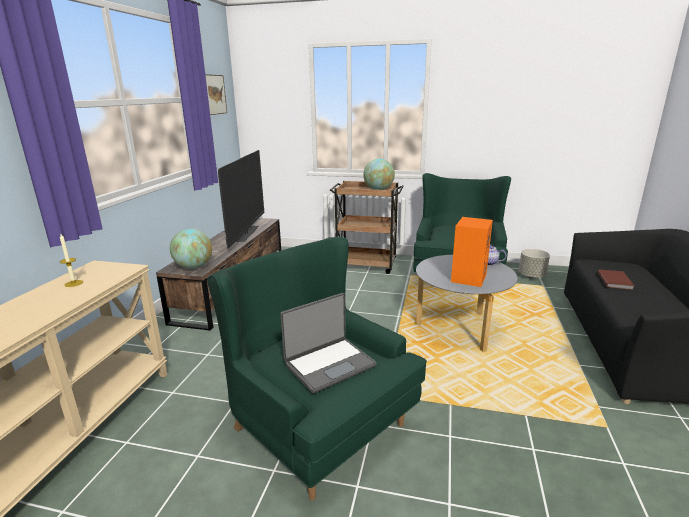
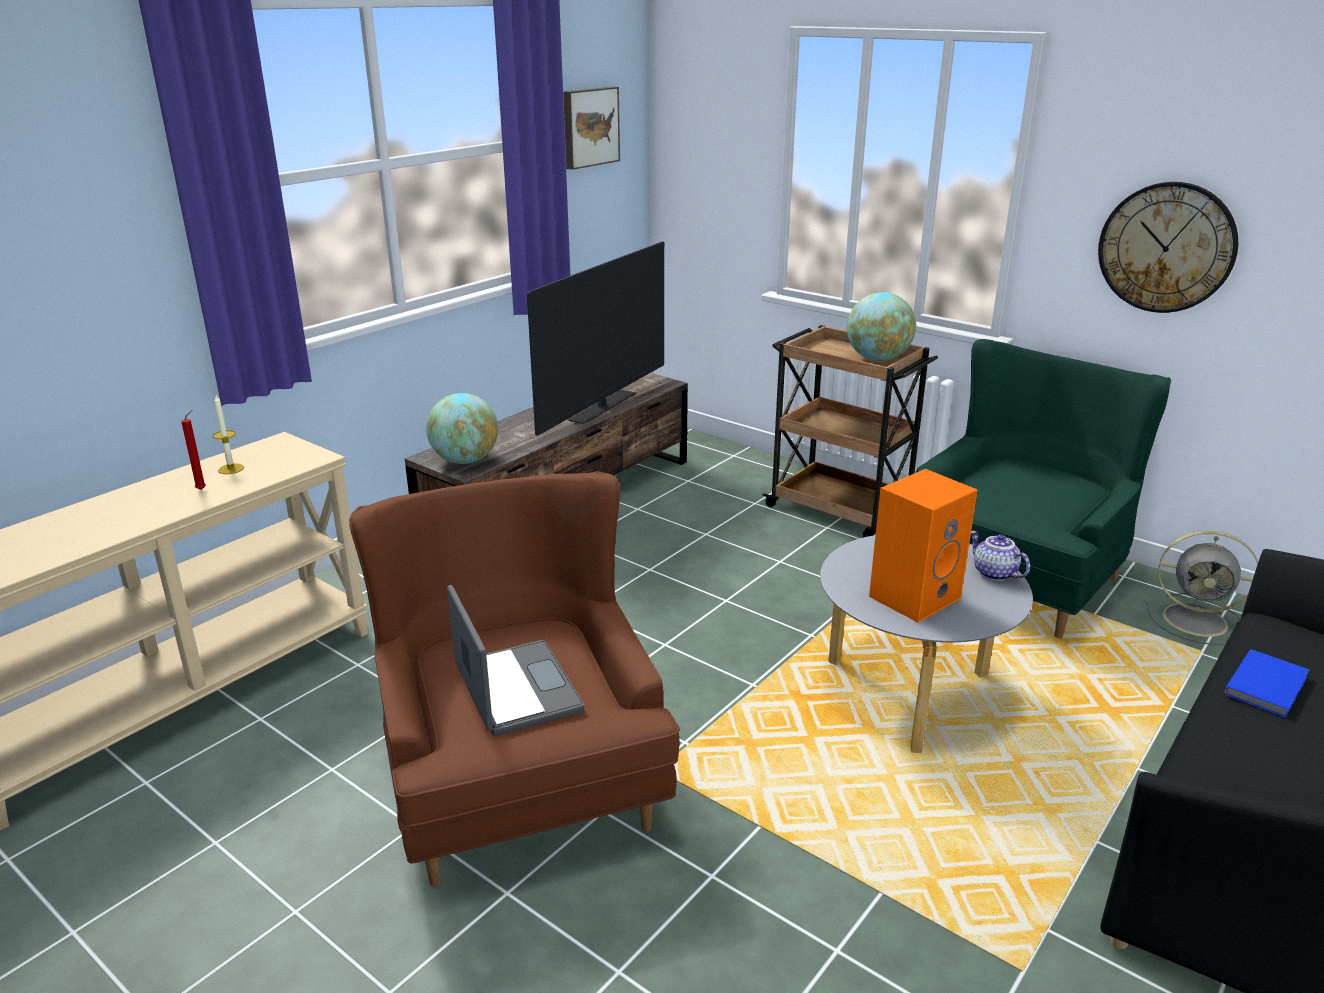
camera: 25 degrees right, 5 degrees up
green armchair [207,236,427,500] -> brown armchair [349,471,680,887]
laptop [280,293,377,394] -> laptop turned 105 degrees counterclockwise [447,585,584,736]
grey planter [519,249,550,279] -> grey fan [1145,531,1258,645]
brown book [597,269,634,290] -> blue book [1224,649,1309,718]
none -> red candle [181,410,206,490]
none -> wall clock [1098,182,1238,313]

